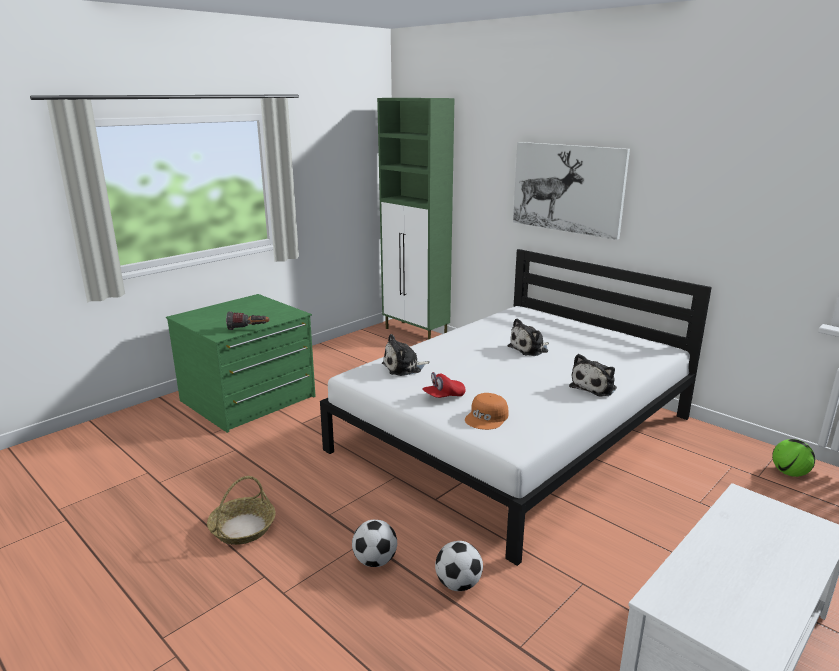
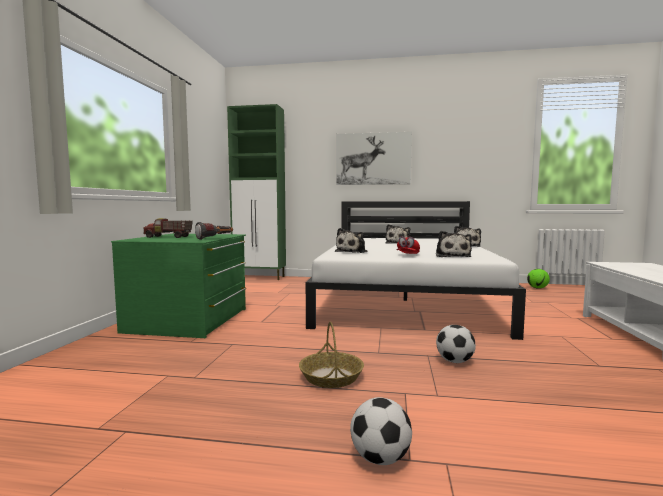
camera: 35 degrees left, 15 degrees down
football [435,541,483,591] -> football moved to [350,397,412,465]
orange cap [465,393,509,430] -> plush toy [436,231,472,257]
none -> toy truck [143,218,193,238]

